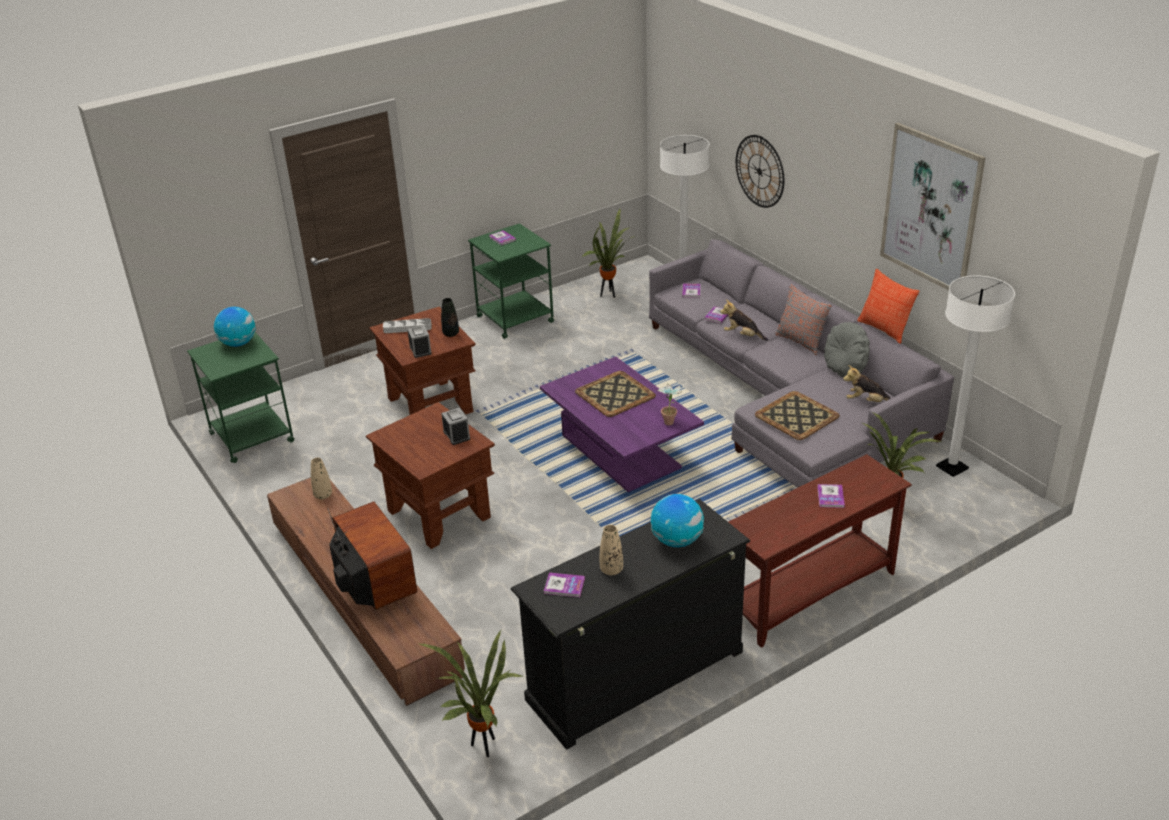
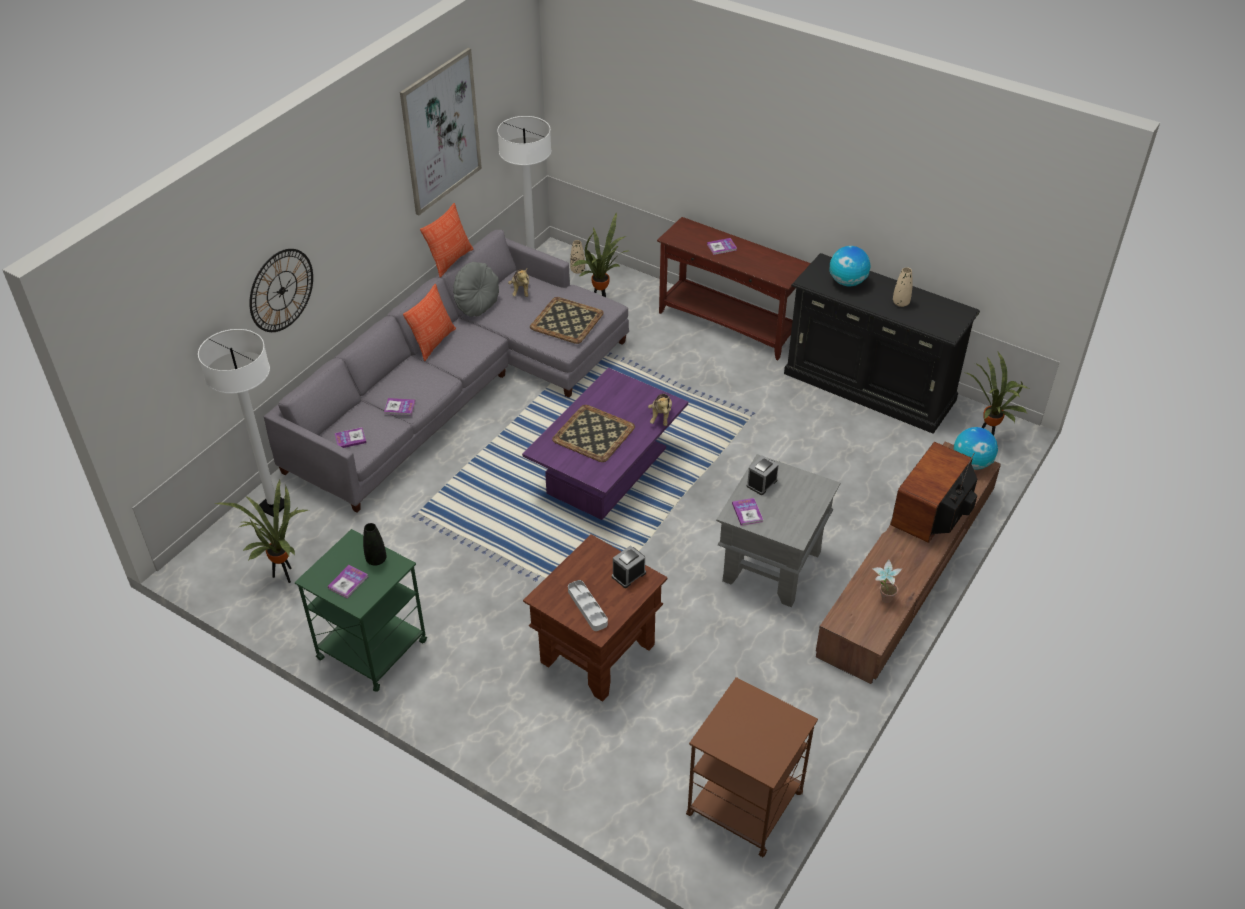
camera: 115 degrees left, 10 degrees up
green cart [187,332,295,463] -> brown cart [686,677,818,857]
globe [214,307,256,347] -> globe moved to [953,427,998,470]
beige vase [311,458,332,499] -> beige vase moved to [570,240,585,274]
brown side table [366,402,495,549] -> grey side table [716,454,840,607]
black vase [441,298,459,337] -> black vase moved to [363,523,386,566]
book [544,573,585,597] -> book moved to [732,498,763,526]
potted plant [657,384,681,425] -> potted plant moved to [872,559,902,603]
plush toy [720,300,768,341] -> plush toy moved to [648,394,672,426]
grey pillow [775,285,832,355] -> orange pillow [403,284,456,361]

